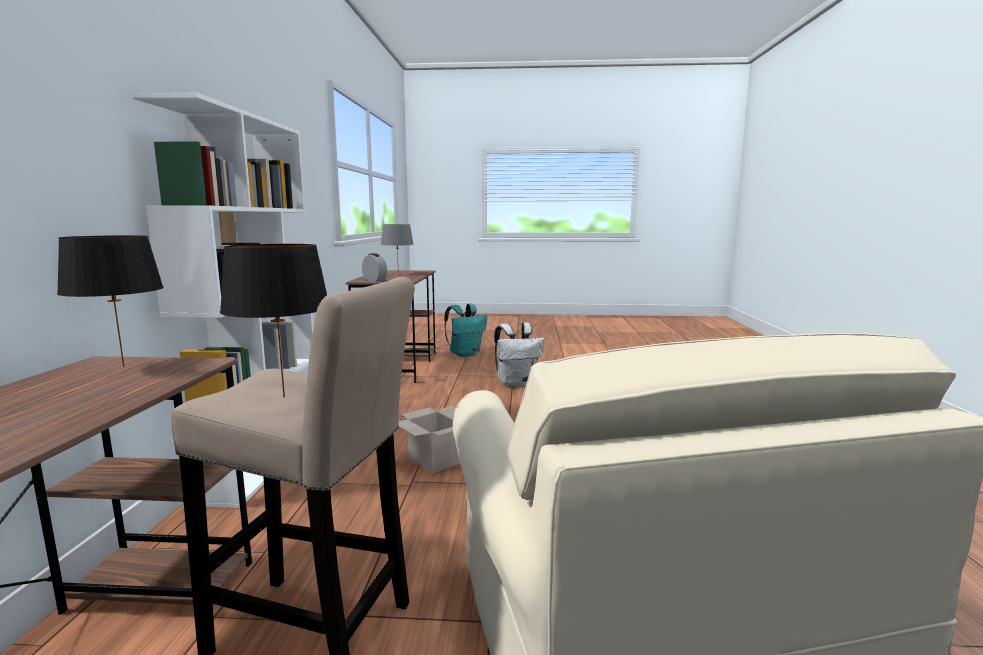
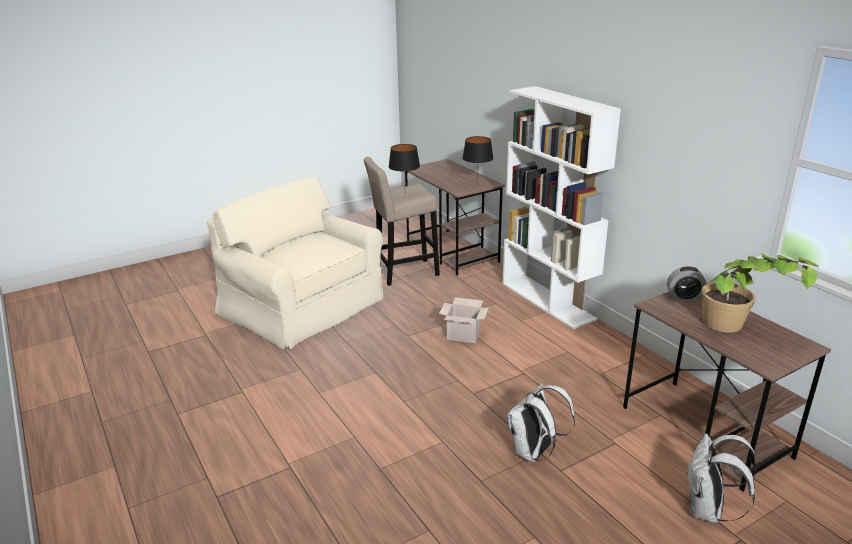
camera: 145 degrees right, 15 degrees up
grey table lamp [381,224,414,274] -> potted plant [702,253,819,333]
turquoise backpack [444,303,487,357] -> white backpack [686,434,756,523]

